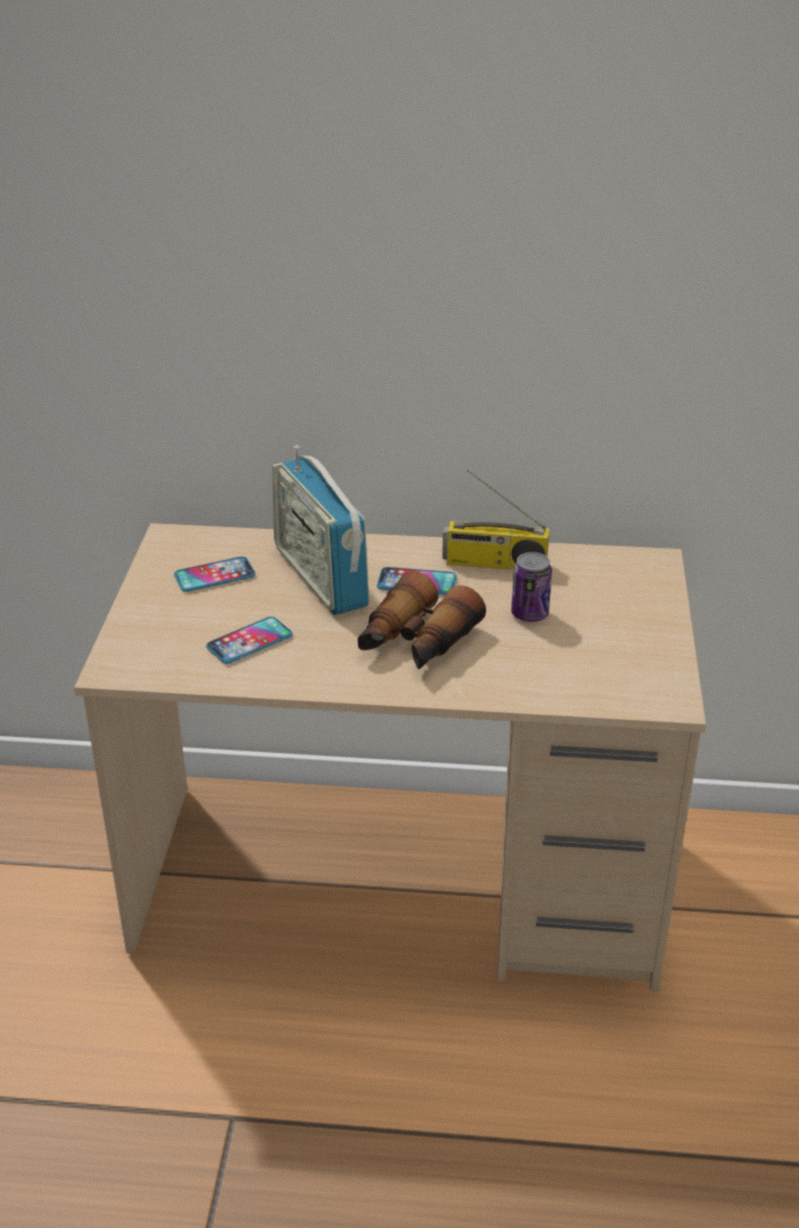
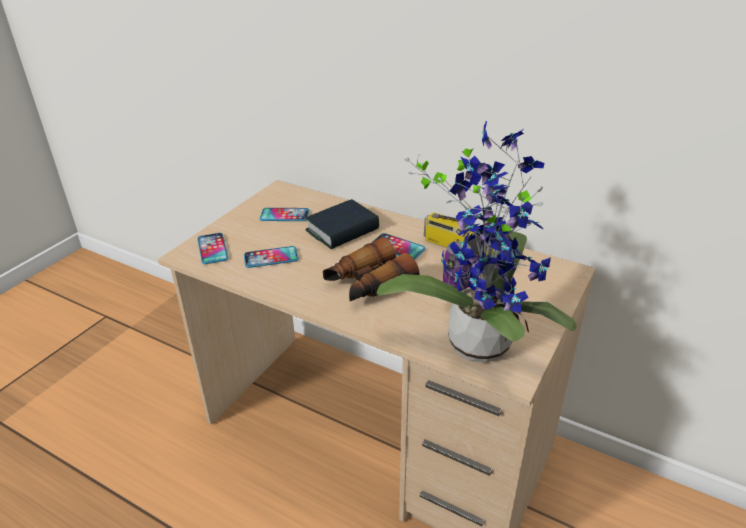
camera: 25 degrees right, 0 degrees up
radio [272,445,370,615] -> book [305,199,379,249]
none -> phone [197,233,229,264]
none -> potted plant [376,121,577,363]

